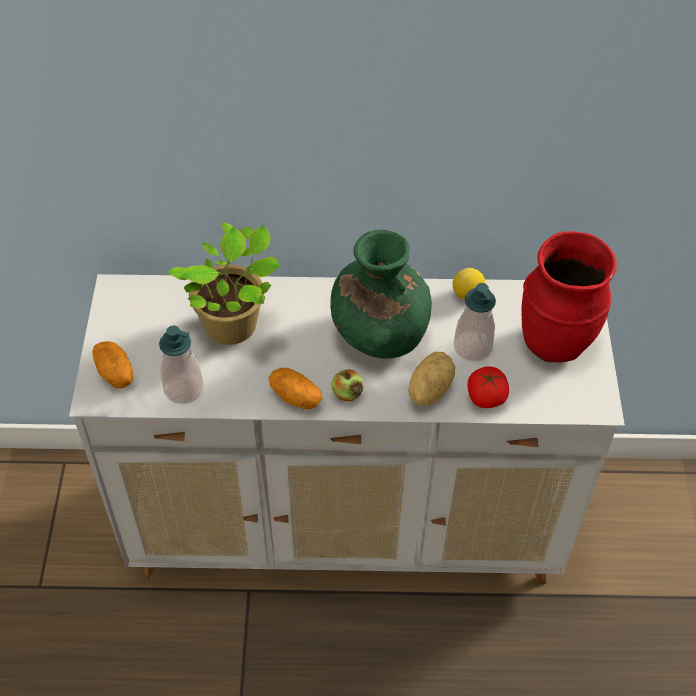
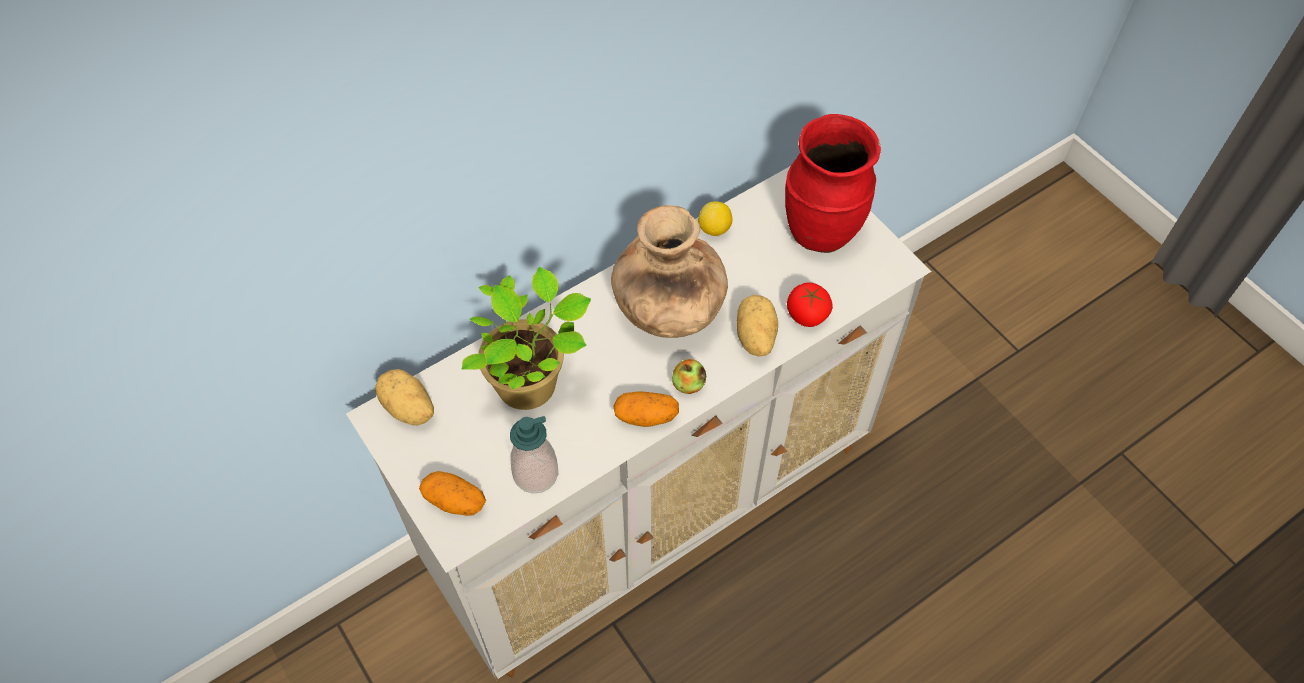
camera: 35 degrees left, 5 degrees up
green vase [330,230,432,359] -> brown vase [611,205,728,338]
soap dispenser [454,283,496,361] -> none
none -> potato [375,369,434,425]

